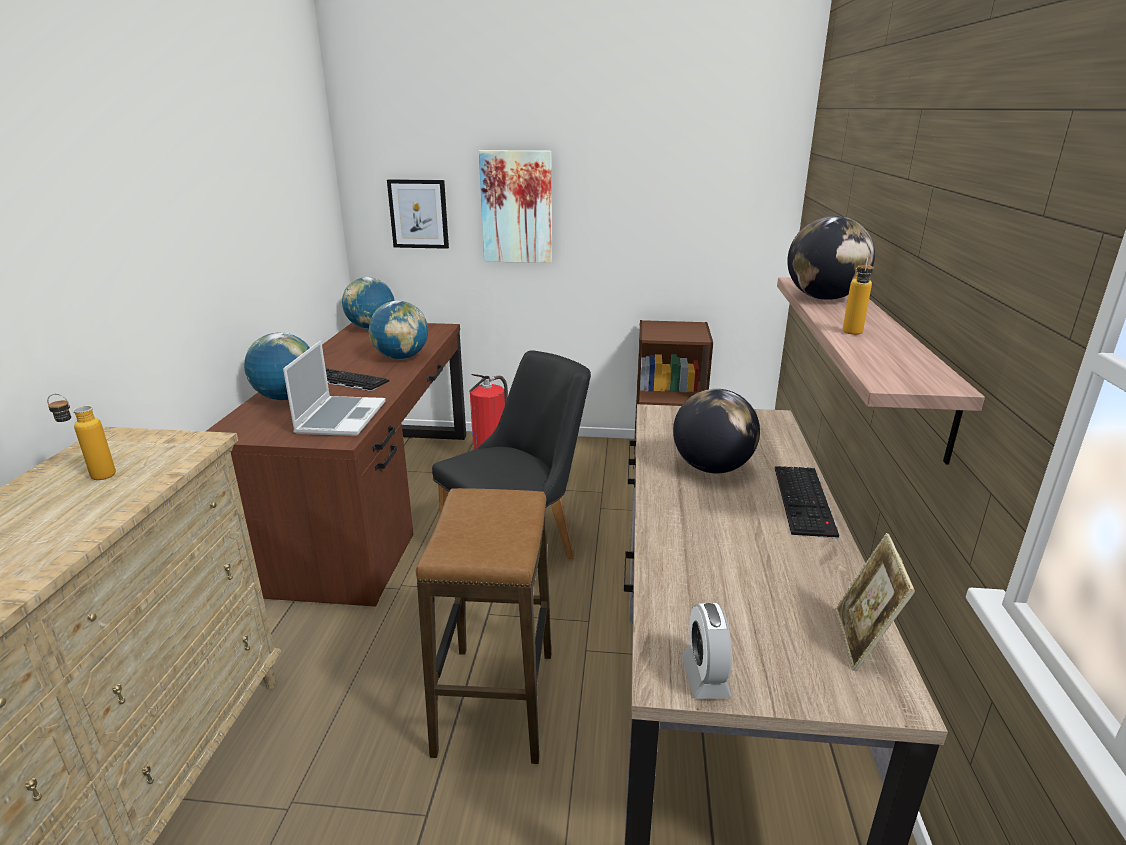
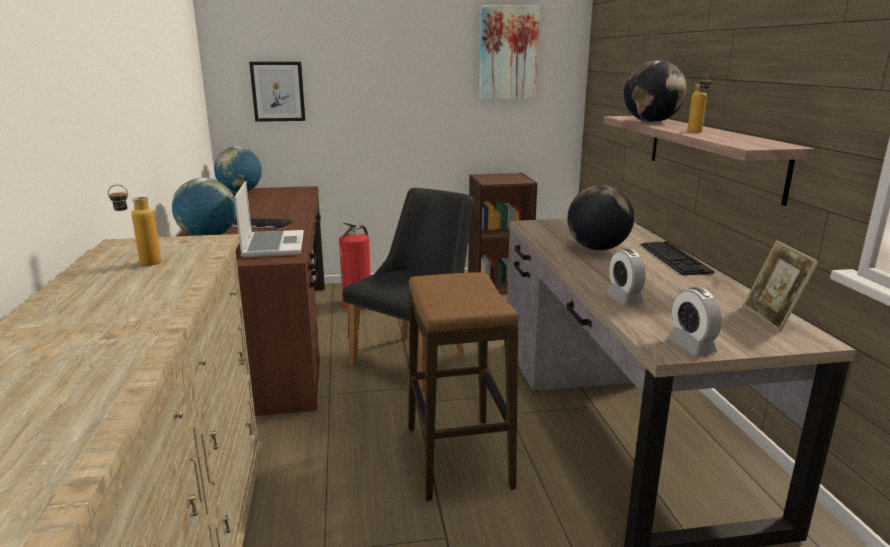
camera: 15 degrees left, 5 degrees down
globe [369,301,428,359] -> none
picture [479,150,552,263] -> picture moved to [479,5,540,100]
none -> alarm clock [606,249,646,305]

